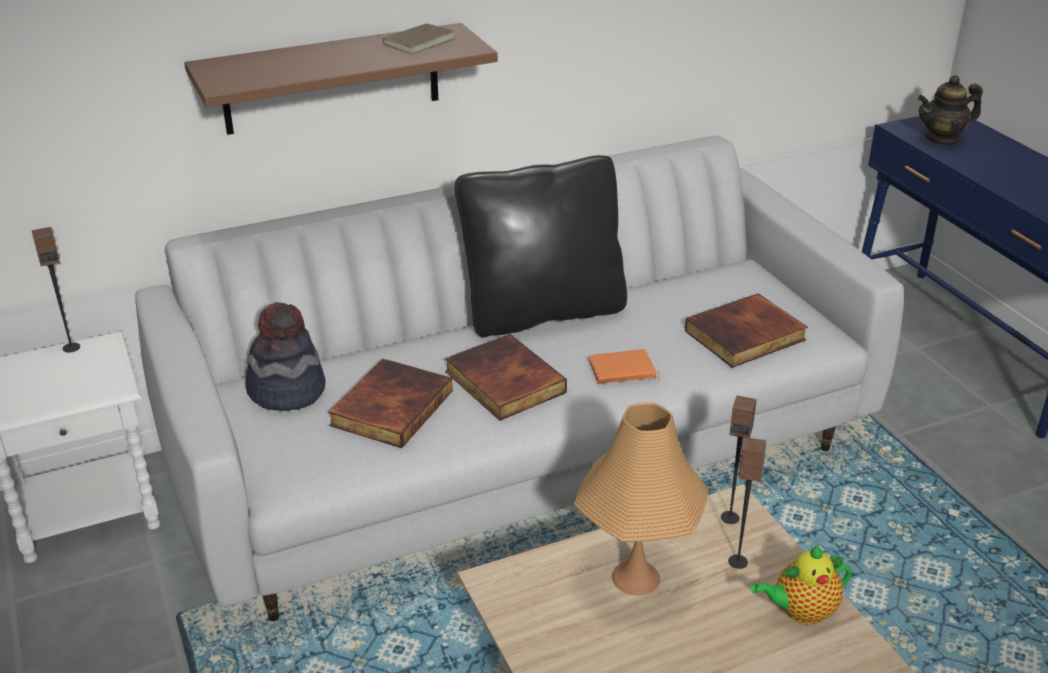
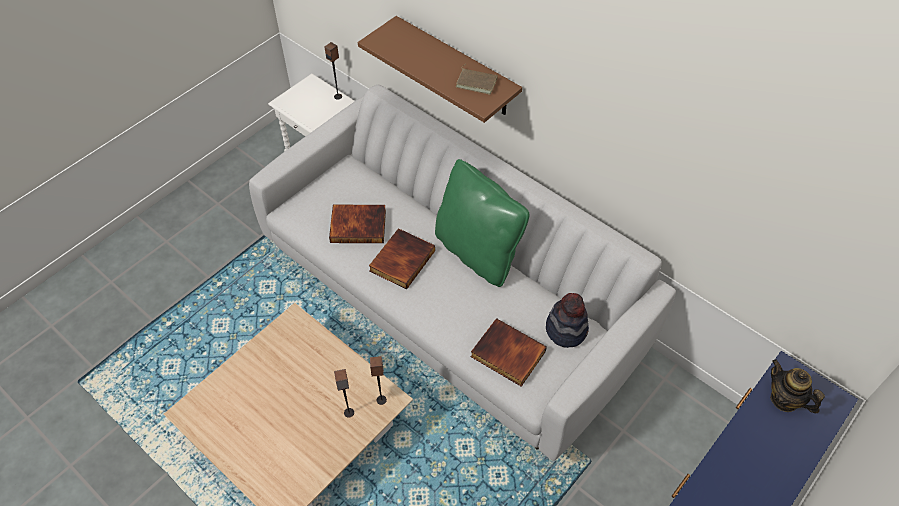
camera: 65 degrees right, 20 degrees up
hat [245,302,326,411] -> hat moved to [546,293,589,348]
black pillow [455,155,627,338] -> green pillow [435,159,530,287]
orange table lamp [574,402,709,595] -> none
orange book [589,349,660,384] -> none
teapot [750,545,852,625] -> none

